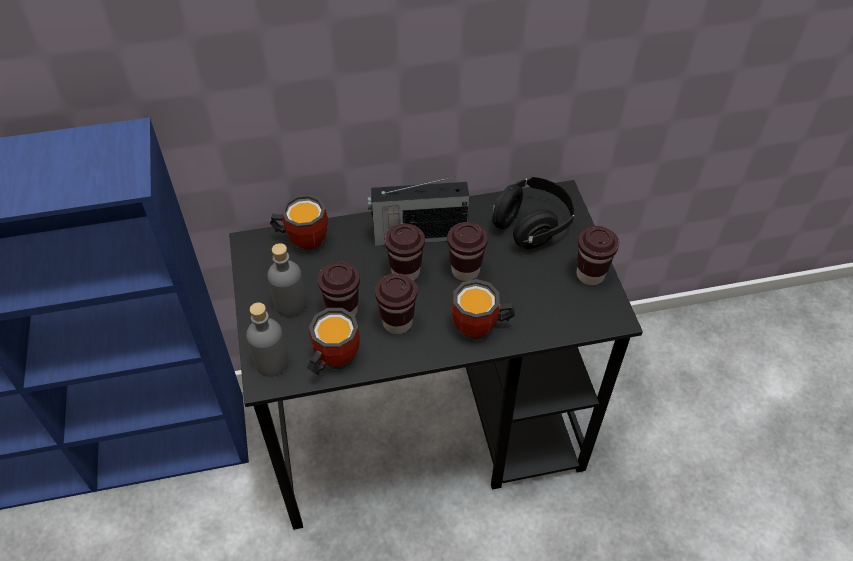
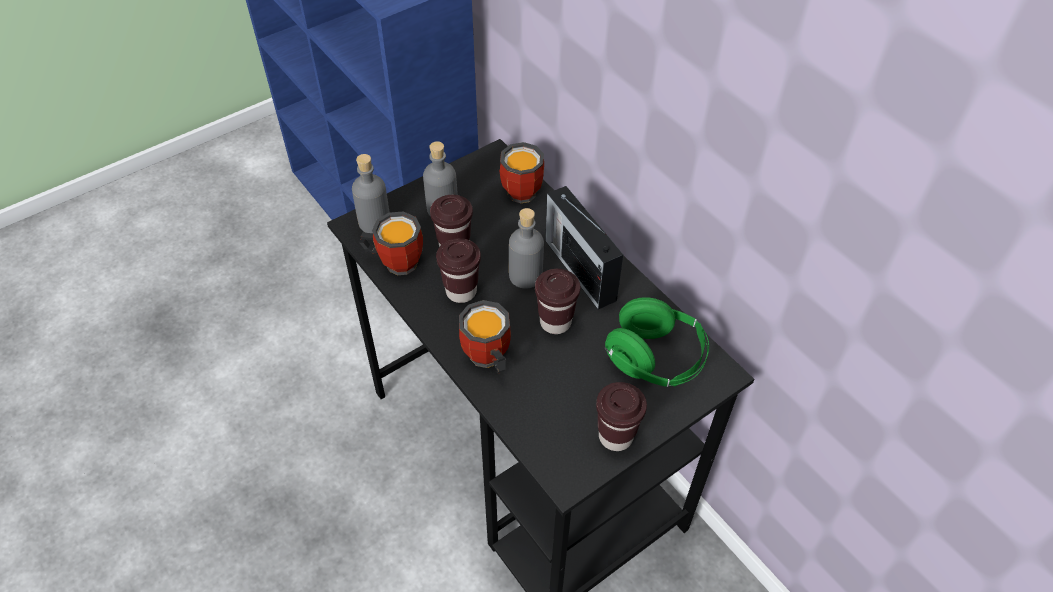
camera: 65 degrees right, 0 degrees up
brown cup [384,224,425,280] -> grey bottle [509,208,544,289]
black headphones [492,177,575,249] -> green headphones [604,297,709,387]

